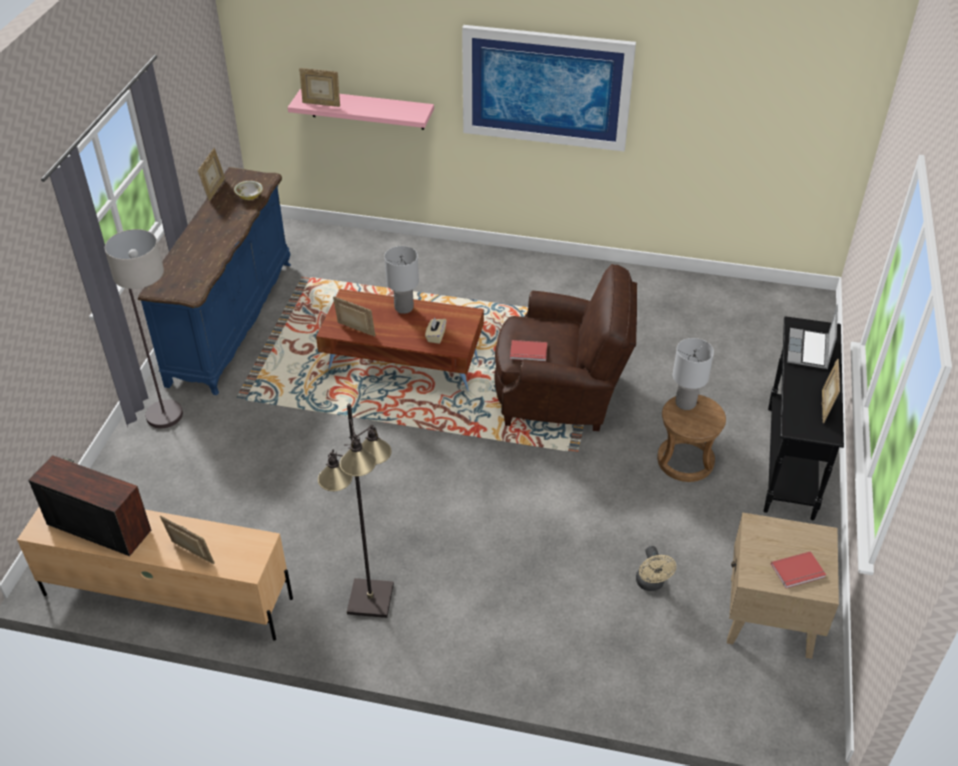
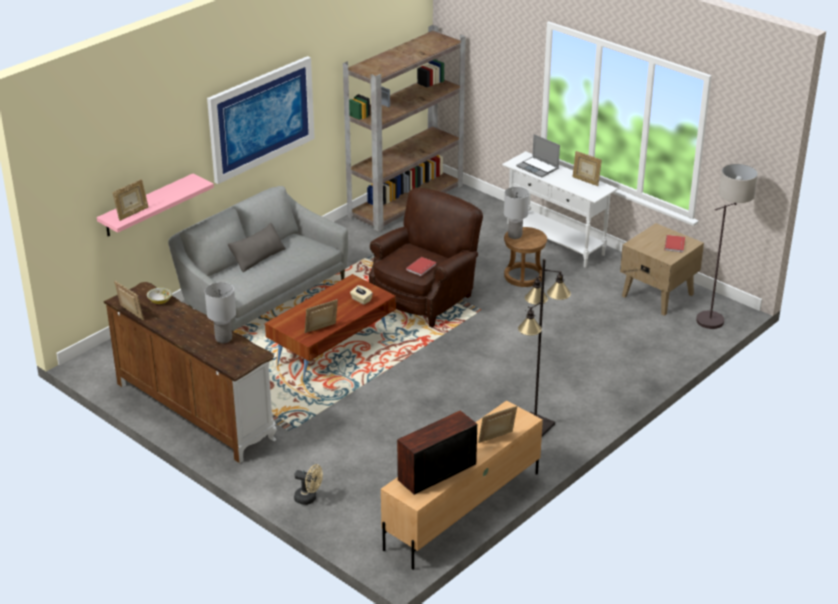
camera: 60 degrees left, 10 degrees down
grey floor lamp [105,229,183,428] -> grey floor lamp moved to [696,164,758,329]
blue cabinet [138,167,291,395] -> white cabinet [104,282,277,463]
grey table lamp [384,246,419,314] -> grey table lamp moved to [205,282,236,343]
beige fan [636,546,676,591] -> beige fan moved to [294,464,323,505]
black console table [764,316,844,520] -> white console table [502,151,618,268]
none -> grey sofa [168,186,348,331]
none -> brown bookcase [343,25,466,232]

